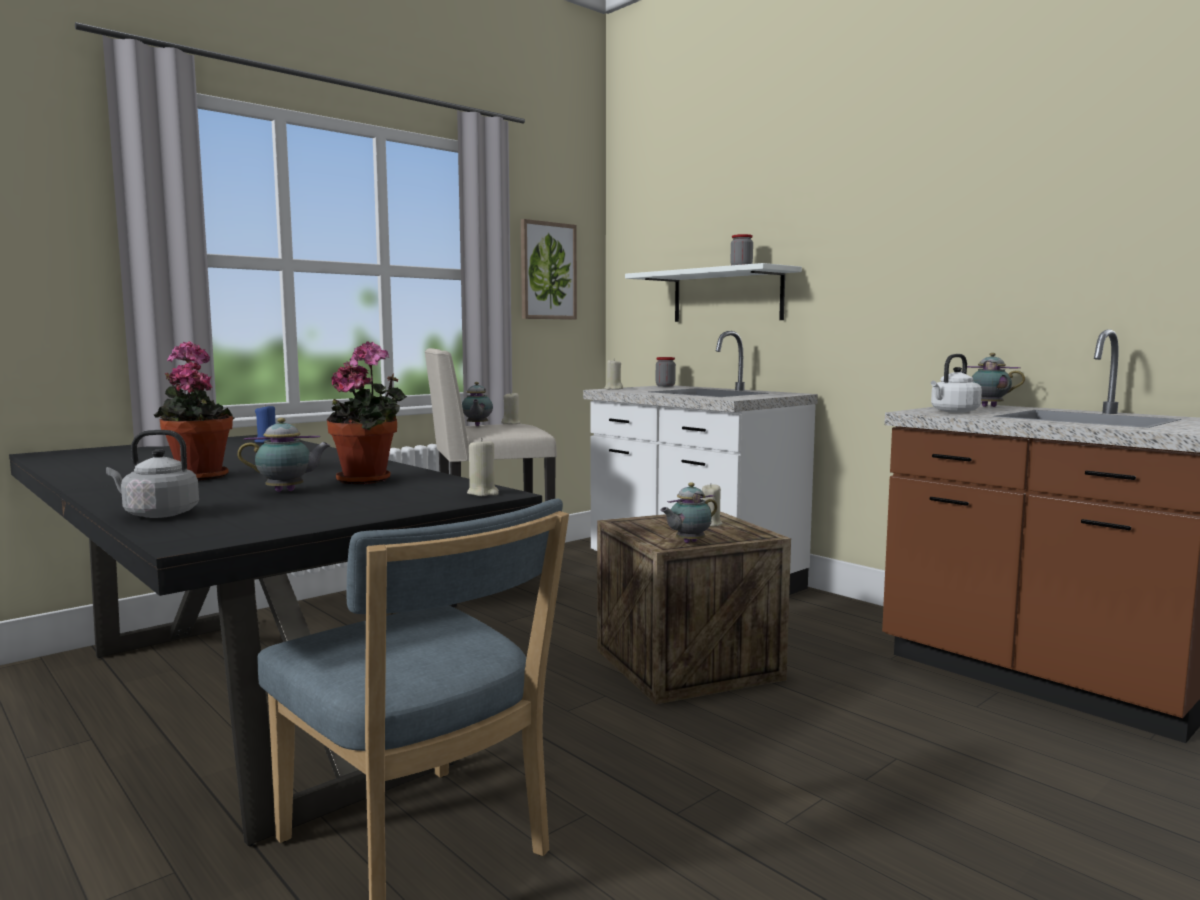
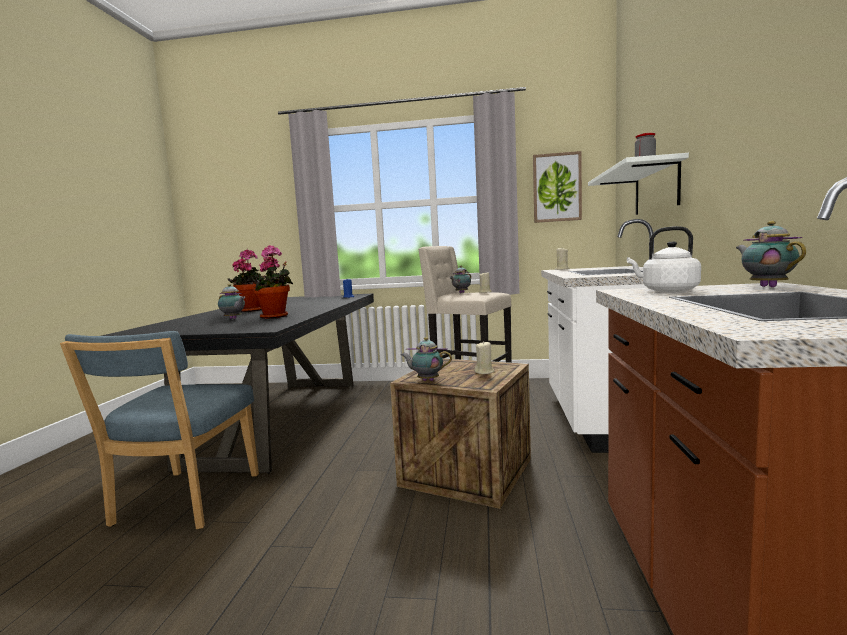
camera: 50 degrees right, 0 degrees up
grey kettle [106,430,199,518] -> none
beige candle [467,438,499,496] -> none
jar [656,357,676,387] -> none

